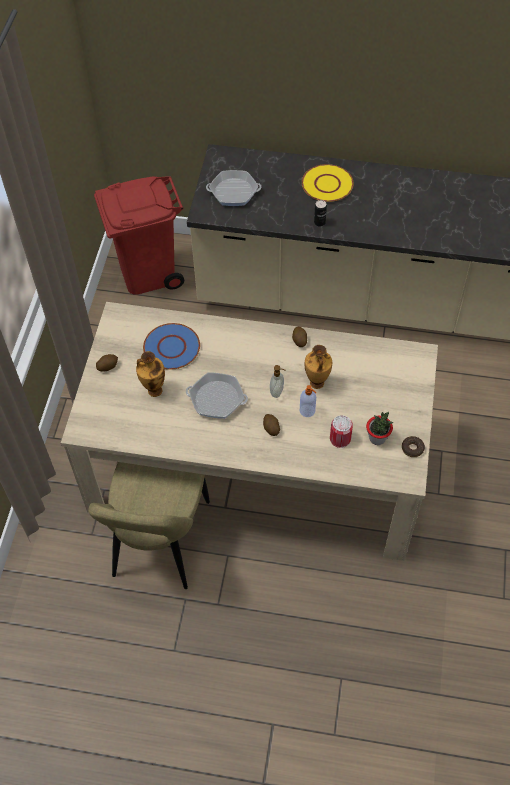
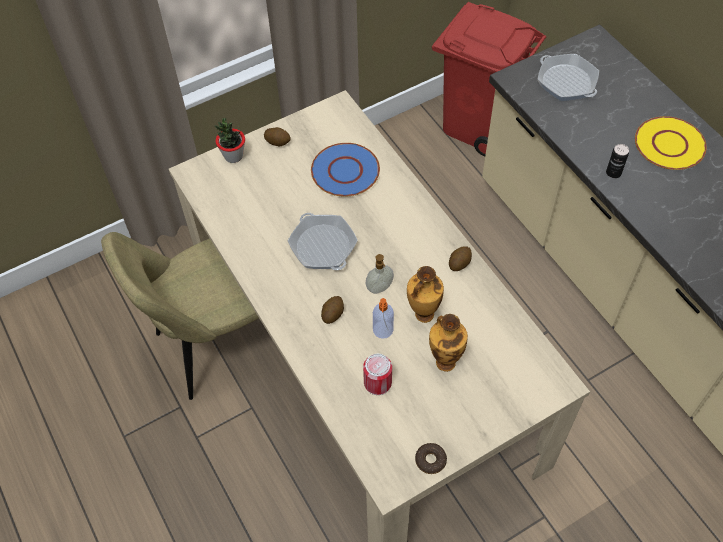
camera: 50 degrees right, 0 degrees up
vase [136,351,165,397] -> vase moved to [429,314,468,372]
potted plant [366,412,393,445] -> potted plant moved to [215,118,245,163]

